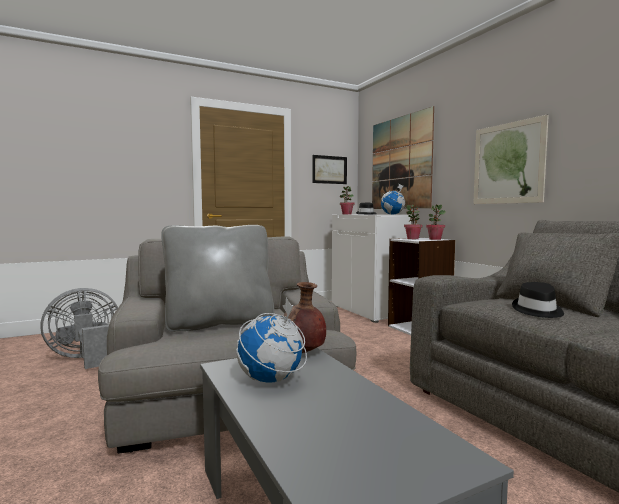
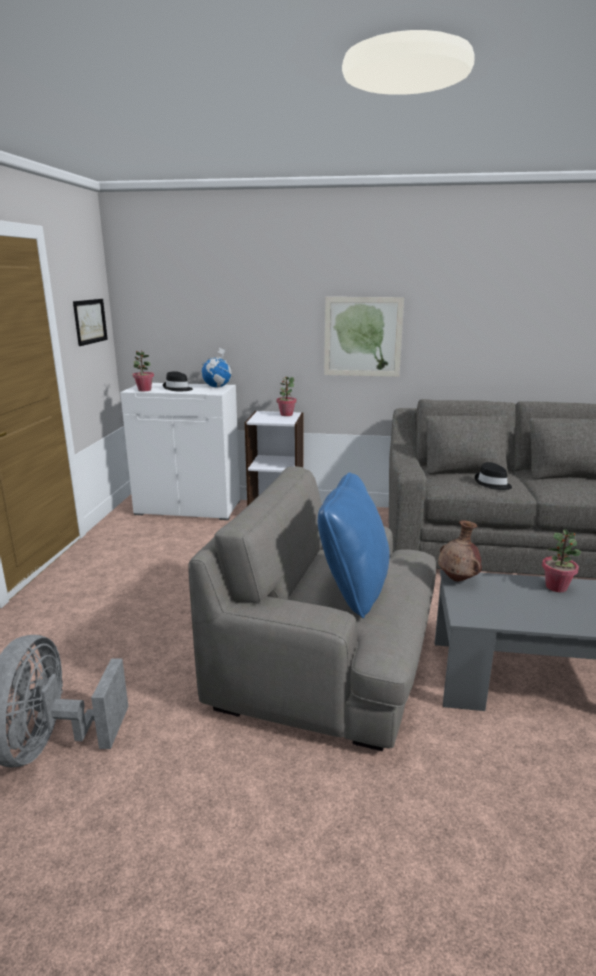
camera: 55 degrees left, 15 degrees up
grey pillow [161,225,275,332] -> blue pillow [318,472,390,618]
globe [236,298,307,383] -> none
picture [372,106,434,209] -> none
potted plant [404,205,423,239] -> potted plant moved to [542,529,581,592]

